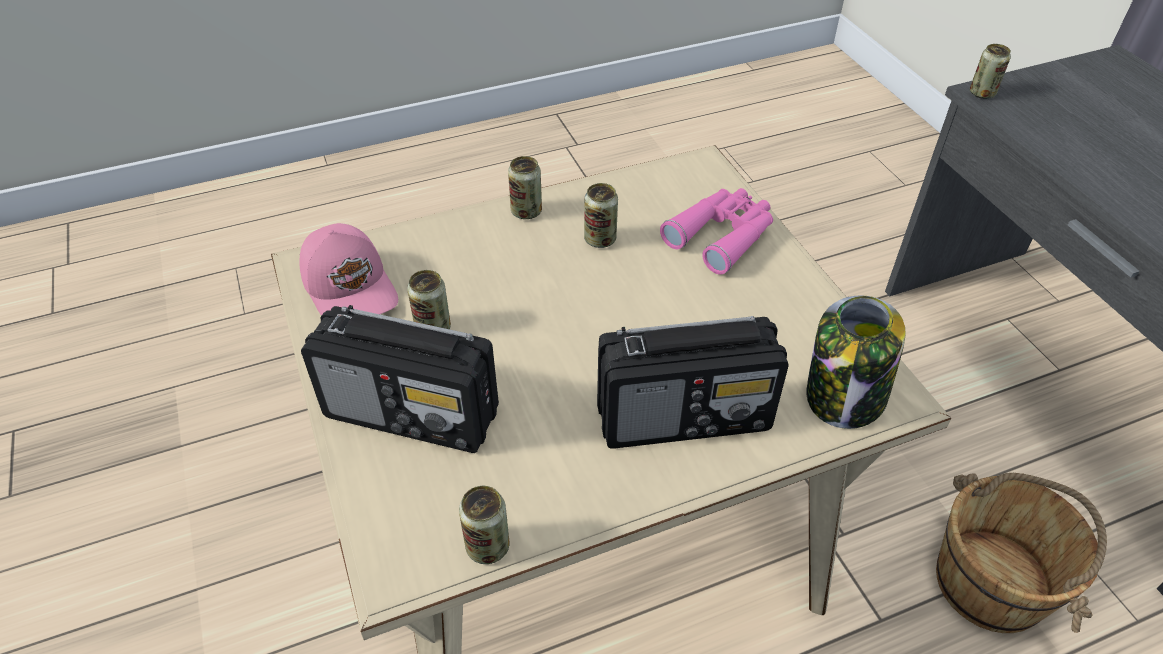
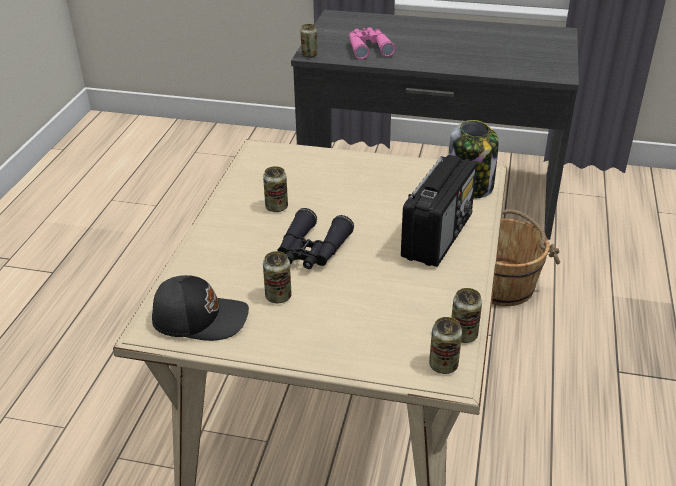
camera: 55 degrees left, 10 degrees down
pink cap [299,223,398,316] -> black cap [152,275,249,341]
radio [301,305,499,453] -> none
can [508,156,542,219] -> can moved to [429,317,462,374]
pink binoculars [660,188,773,275] -> pink binoculars moved to [349,28,396,60]
none -> black binoculars [277,208,354,269]

